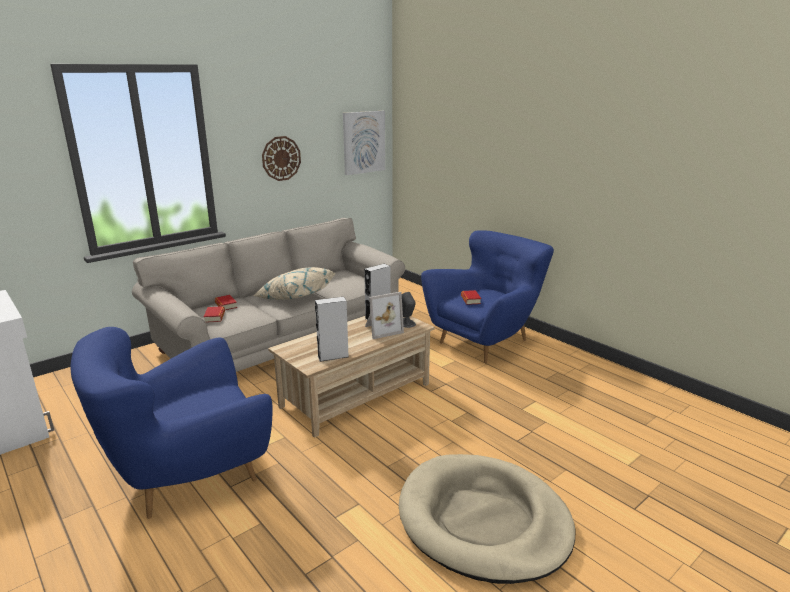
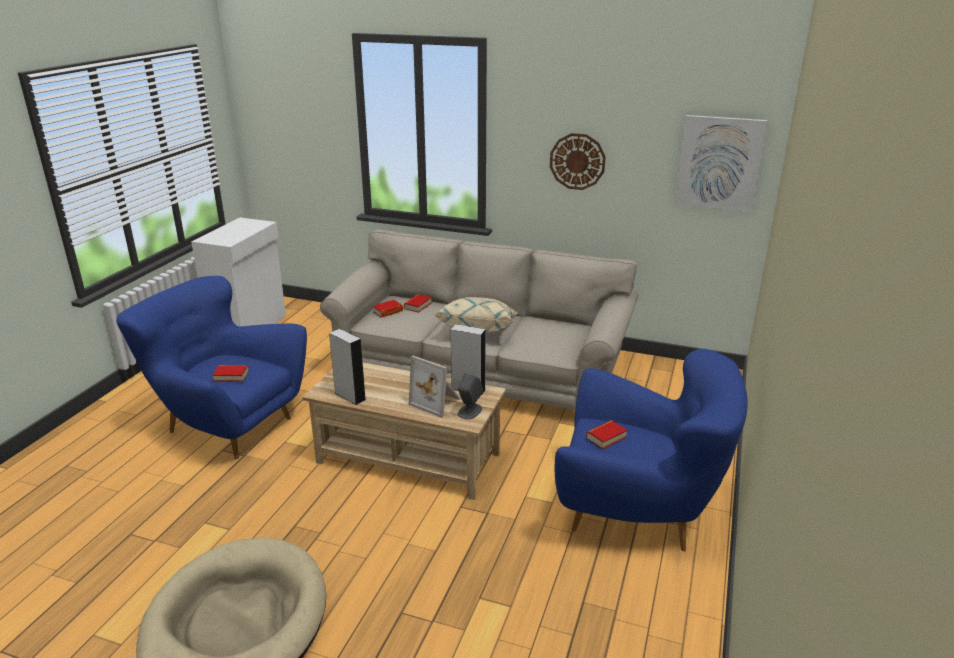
camera: 60 degrees right, 5 degrees up
none -> book [212,365,249,382]

